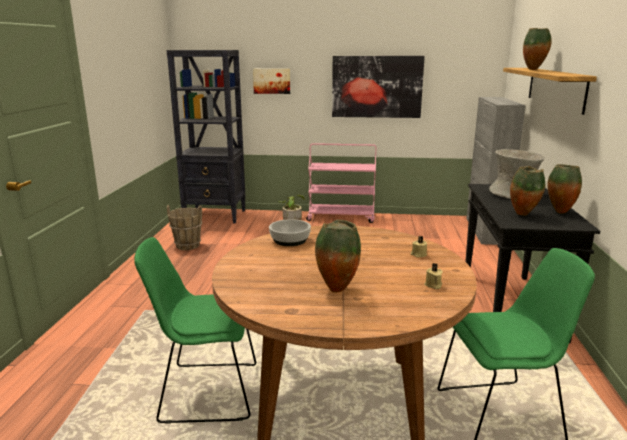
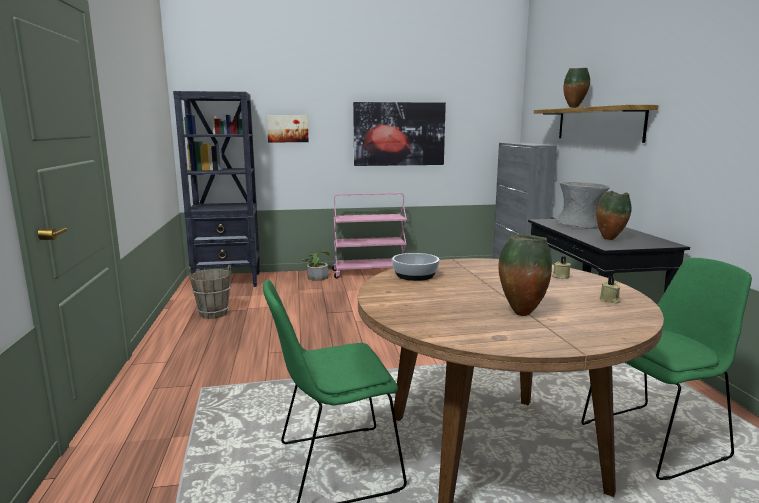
camera: 15 degrees left, 5 degrees down
vase [547,164,582,214] -> none

